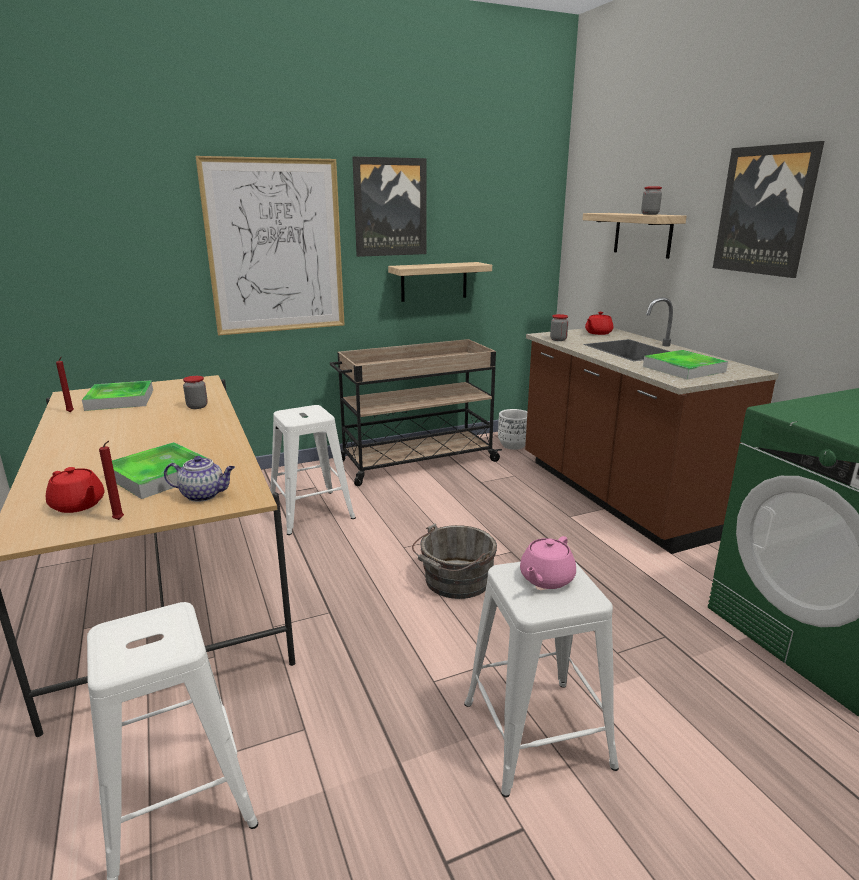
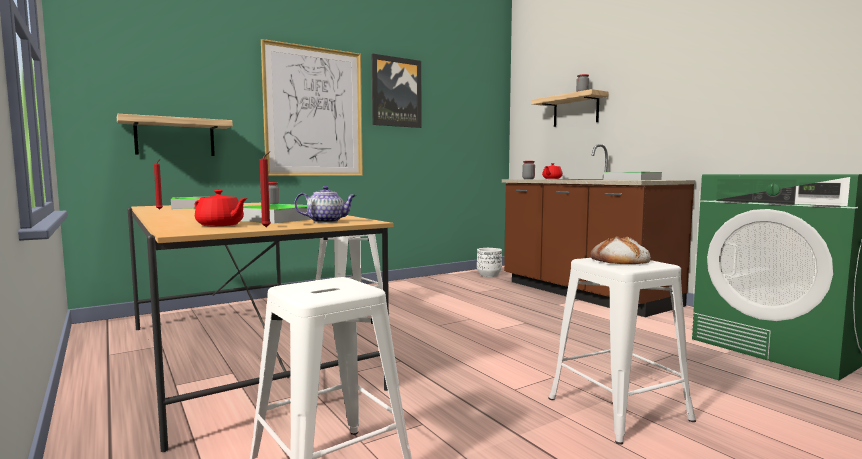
camera: 10 degrees left, 15 degrees down
beige cart [330,339,502,486] -> none
shelf [388,262,492,302] -> shelf moved to [117,114,233,156]
grey bucket [412,524,497,599] -> none
pink teapot [520,536,576,589] -> bread [591,236,651,264]
picture [713,141,824,278] -> none

